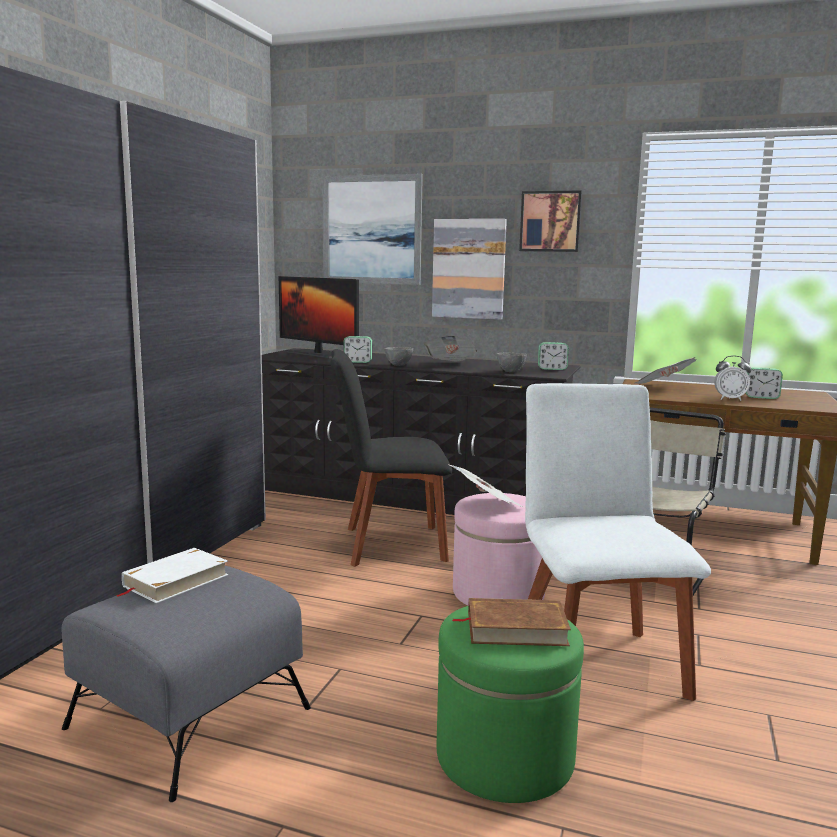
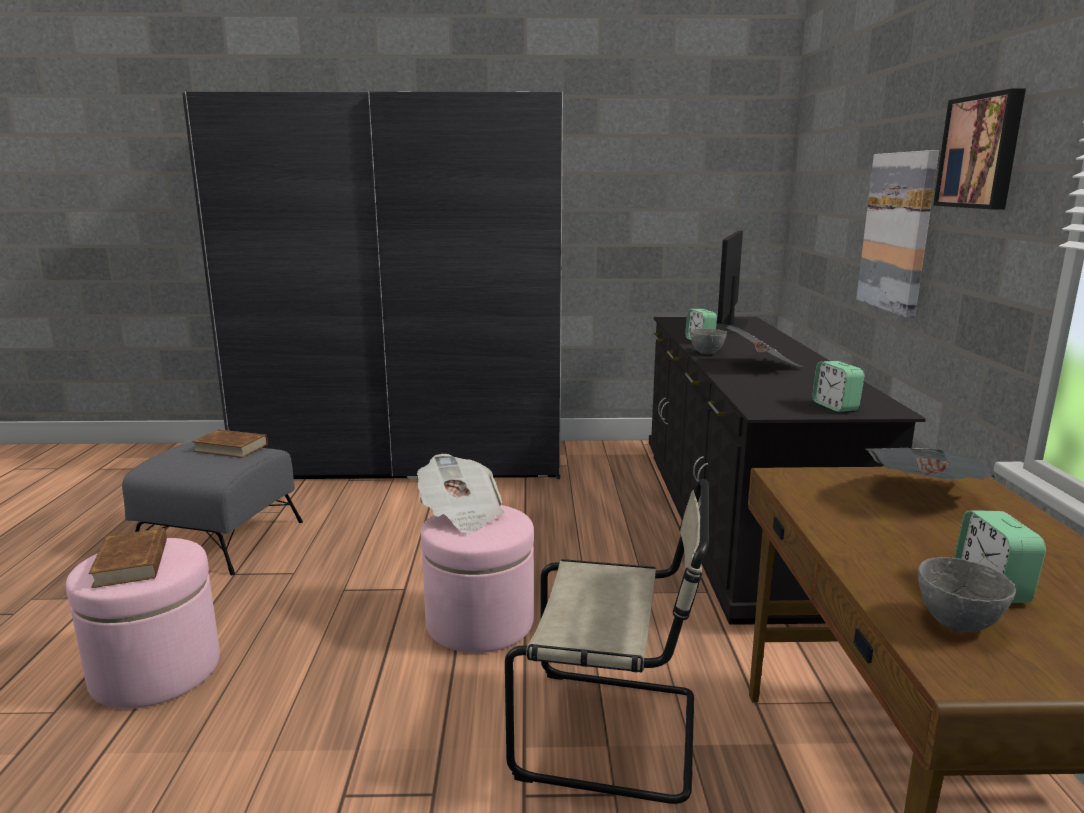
camera: 70 degrees right, 5 degrees up
white book [115,548,228,603] -> brown book [192,430,268,458]
picture [323,174,423,285] -> none
black chair [330,349,452,567] -> none
green ottoman [437,606,584,803] -> pink ottoman [66,538,220,709]
grey bowl [497,353,527,372] -> grey bowl moved to [918,557,1016,632]
white chair [525,383,711,701] -> none
alarm clock [714,356,751,401] -> none

